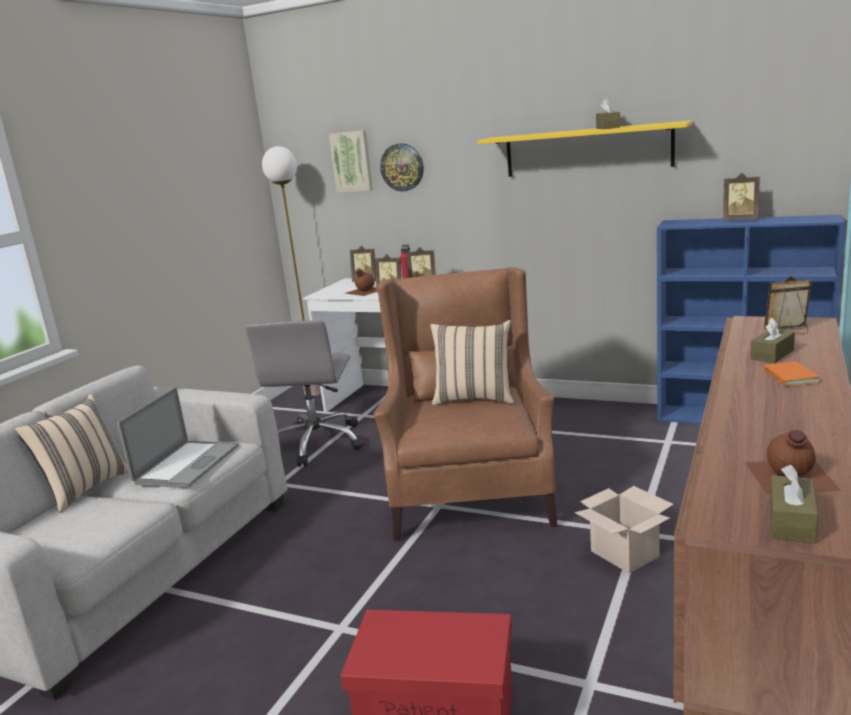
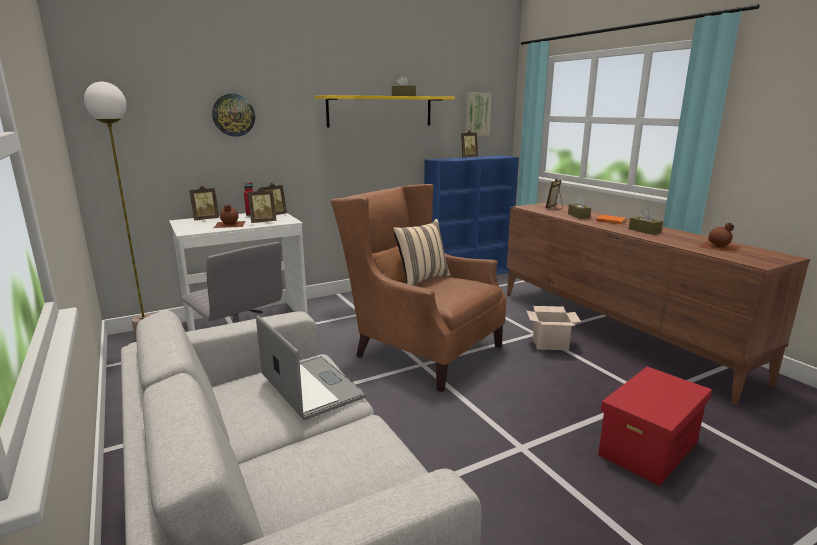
camera: 55 degrees left, 0 degrees up
beige pillow [15,394,129,513] -> none
picture [329,130,373,193] -> picture moved to [465,92,492,136]
brown tissue box [770,465,818,543] -> brown tissue box moved to [629,208,663,235]

